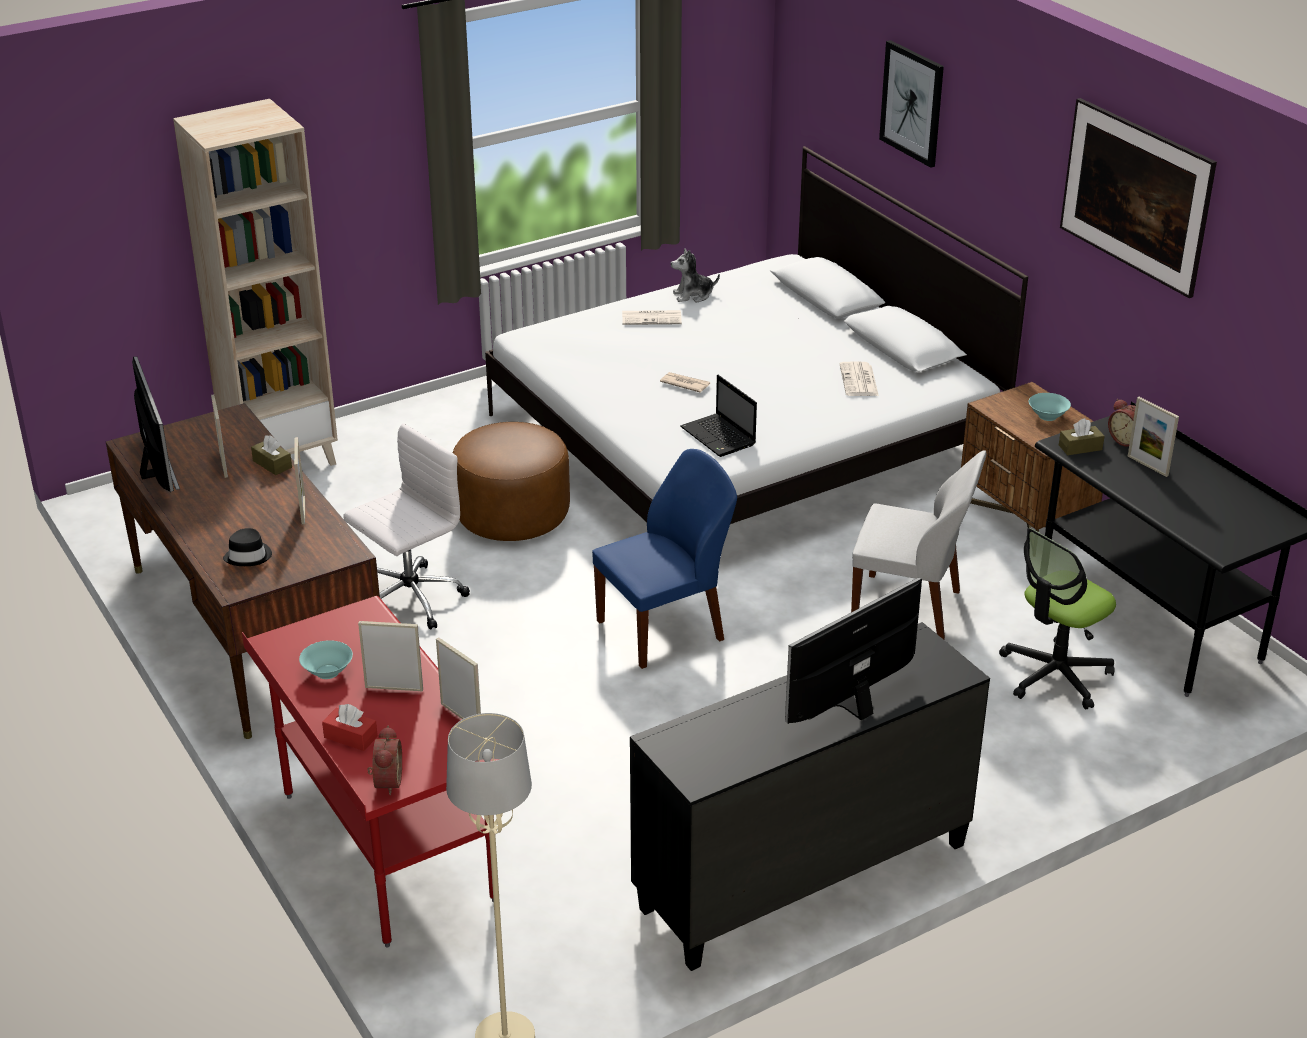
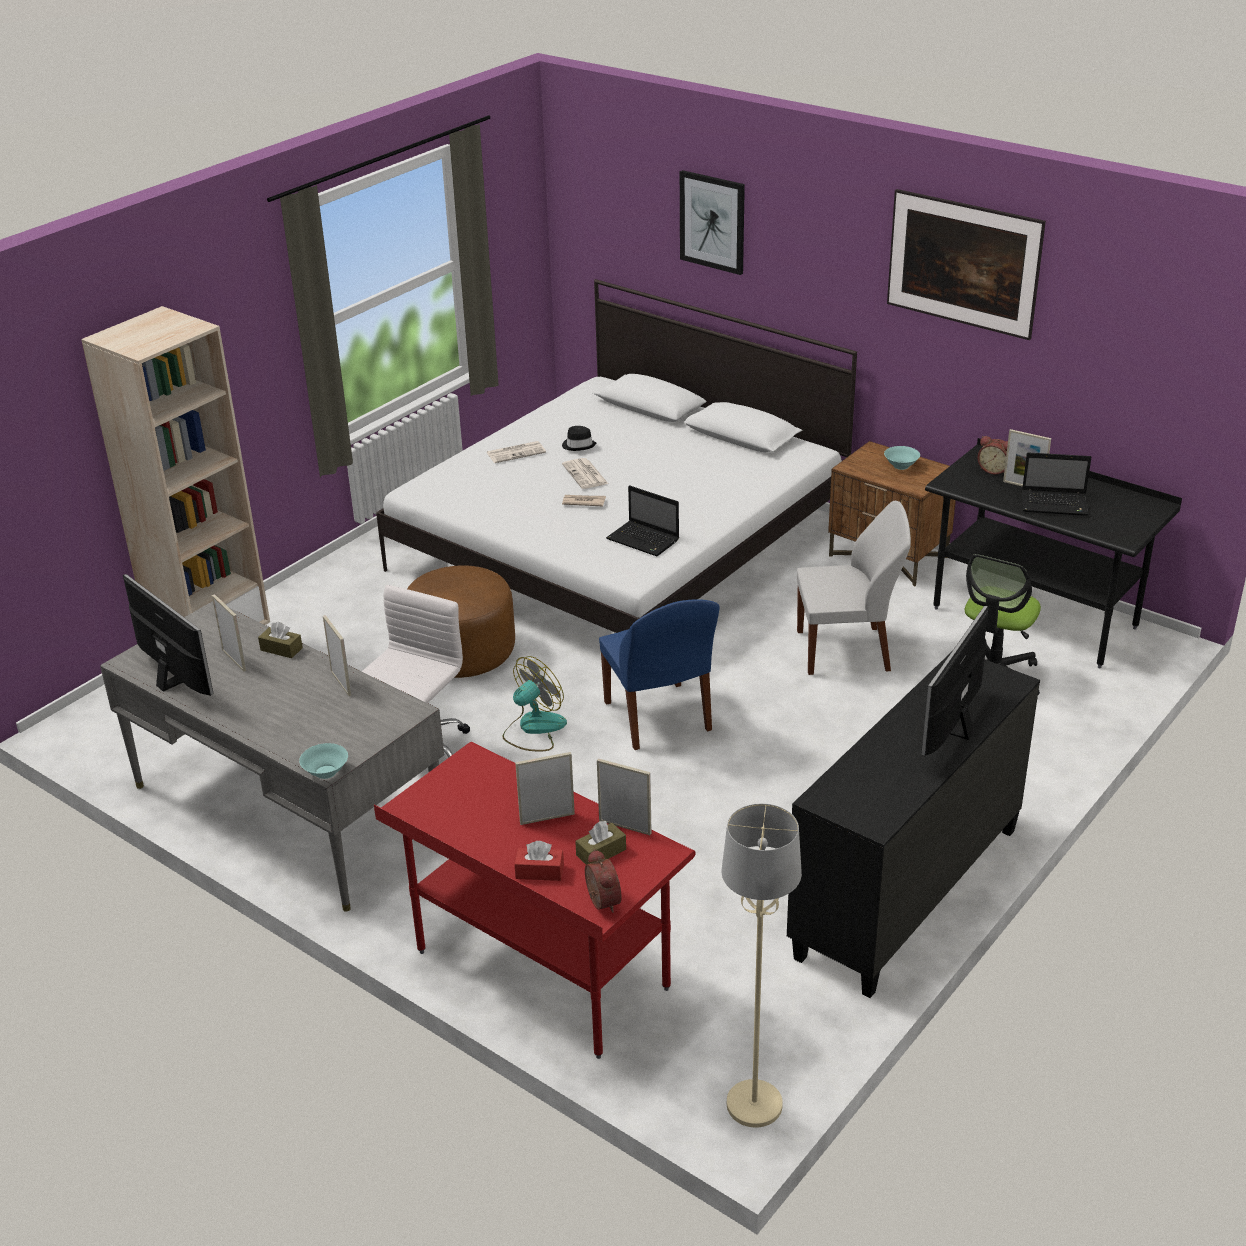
camera: 20 degrees left, 0 degrees up
brown desk [106,403,380,739] -> grey desk [100,601,444,912]
black hat [223,528,272,566] -> black hat moved to [562,426,596,451]
turquoise bowl [299,640,353,679] -> turquoise bowl moved to [299,743,348,779]
blue chair [592,449,737,669] -> blue chair turned 120 degrees clockwise [599,599,720,750]
plush toy [671,248,720,303] -> none
newspaper [840,361,879,396] -> newspaper moved to [562,458,609,489]
brown tissue box [1059,418,1105,455] -> brown tissue box moved to [575,821,626,865]
none -> fan [502,656,567,752]
none -> laptop [1022,452,1091,516]

